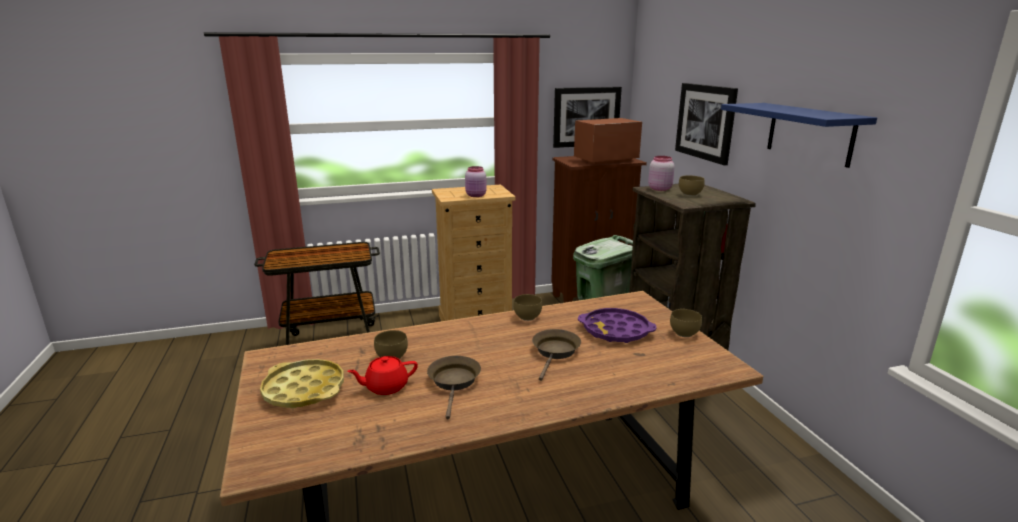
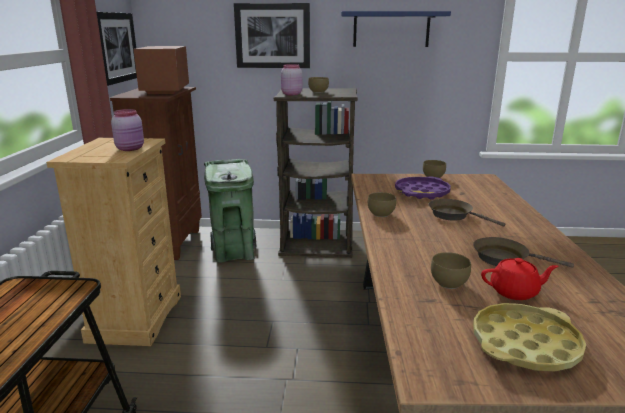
camera: 70 degrees left, 0 degrees up
red teapot [347,356,418,395] -> red teapot turned 90 degrees counterclockwise [481,258,559,300]

